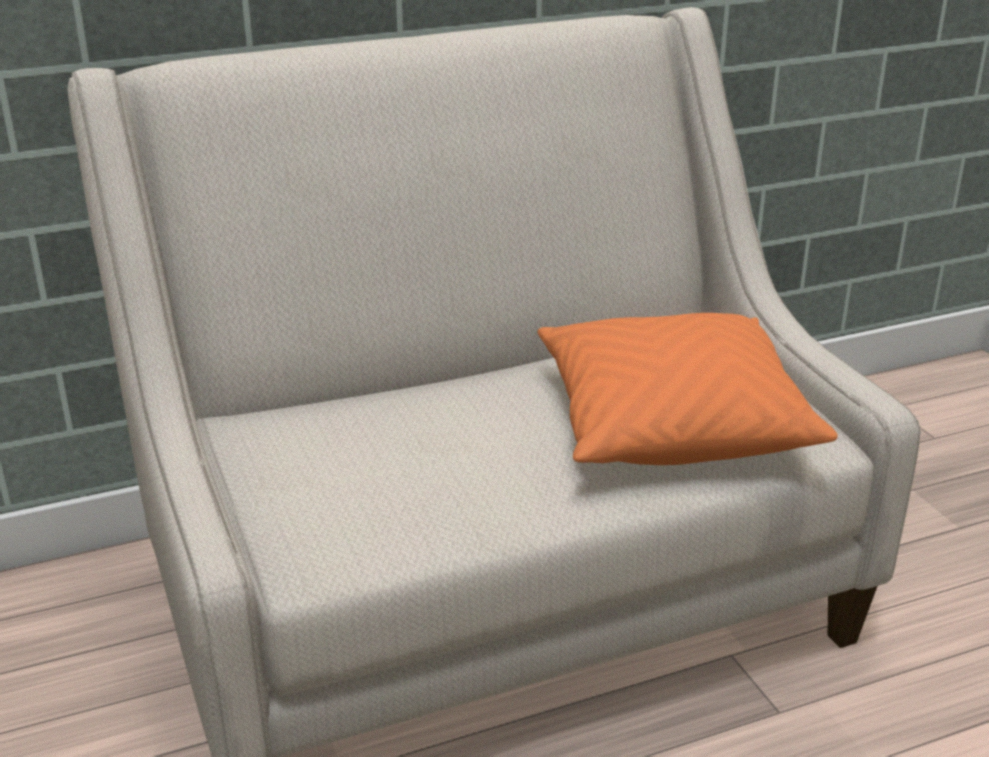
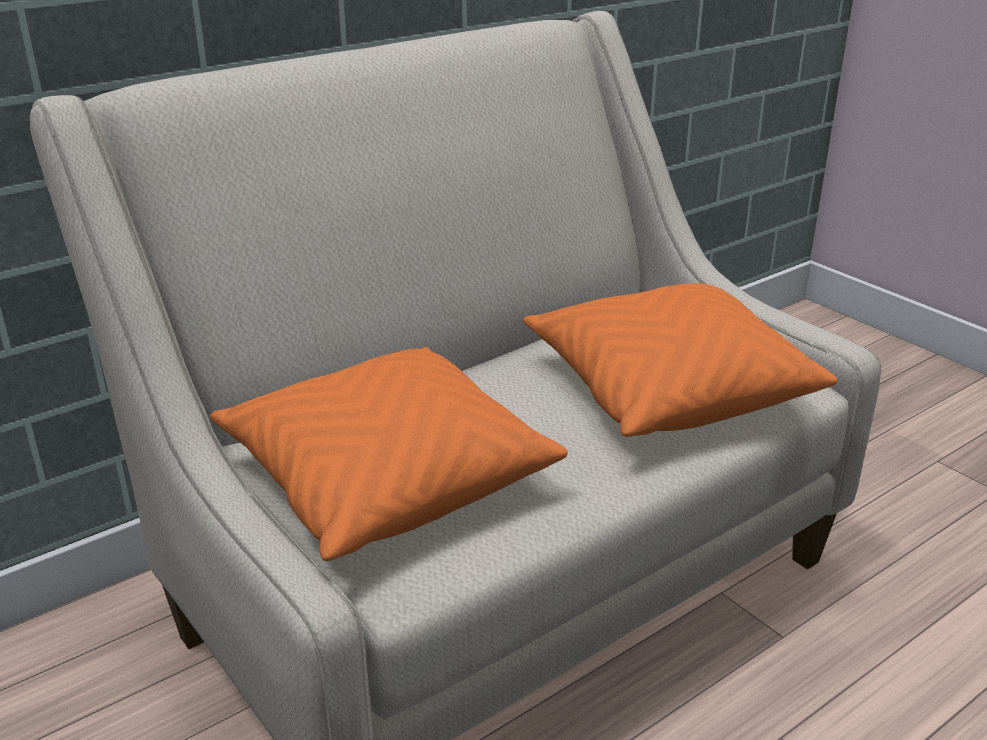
camera: 15 degrees left, 0 degrees up
none -> orange pillow [210,347,568,561]

